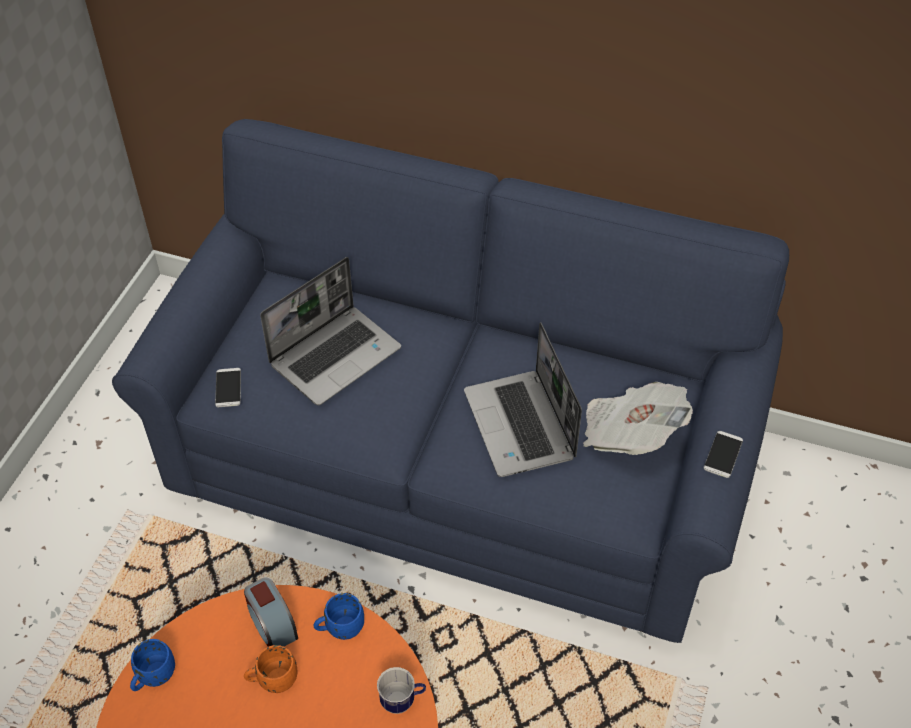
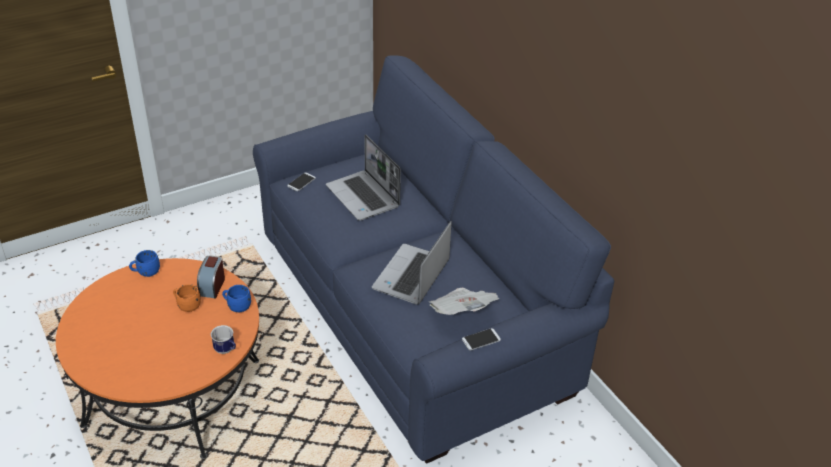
camera: 40 degrees right, 10 degrees down
laptop [260,257,401,406] -> laptop turned 60 degrees clockwise [326,134,401,221]

